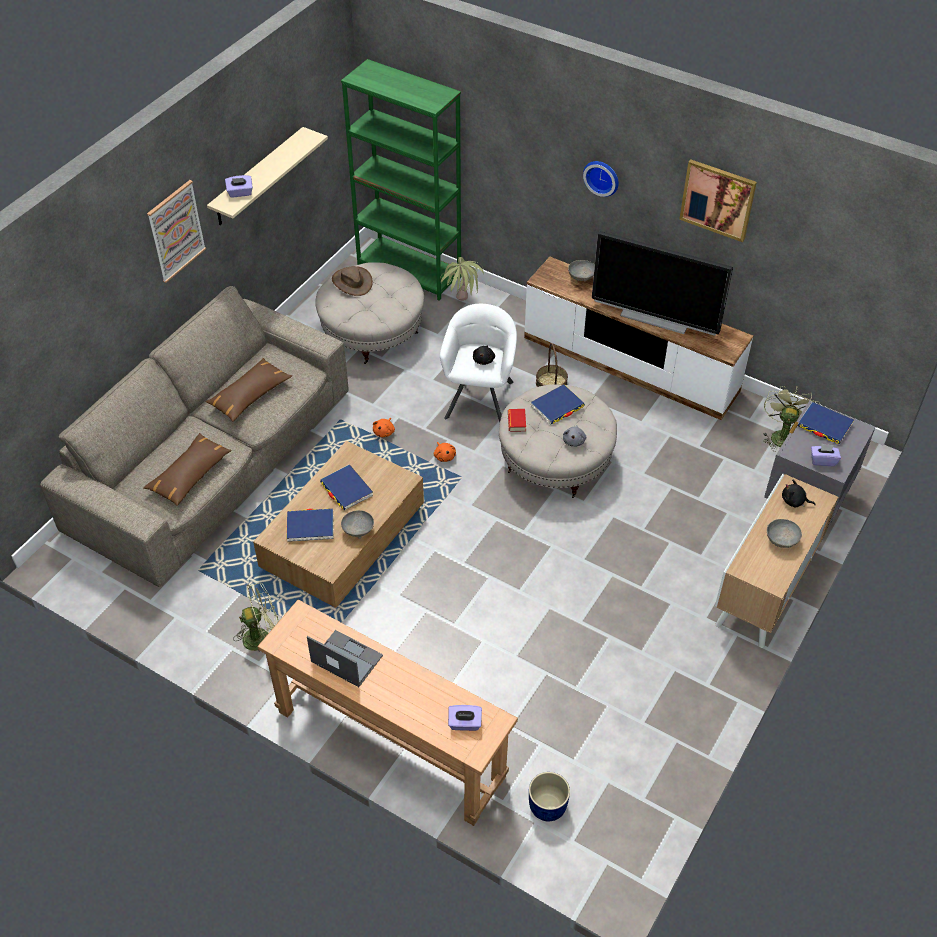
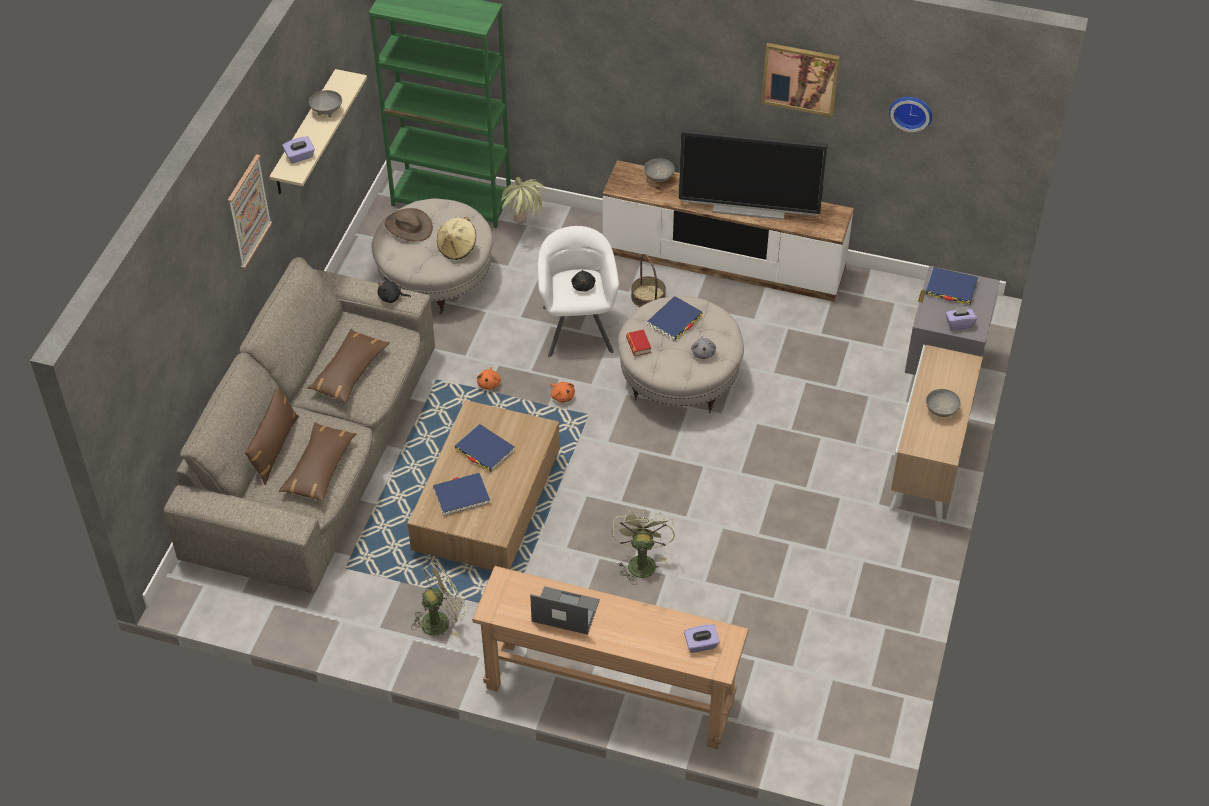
camera: 15 degrees left, 0 degrees up
grey bowl [341,510,374,539] -> grey bowl moved to [309,90,342,117]
blue planter [529,772,570,821] -> none
wall clock [583,161,619,197] -> wall clock moved to [889,97,932,132]
green fan [763,386,819,452] -> green fan moved to [611,509,675,585]
black plush toy [782,480,816,508] -> black plush toy moved to [378,277,411,303]
none -> brown pillow [245,385,299,485]
none -> beige hat [437,217,476,260]

